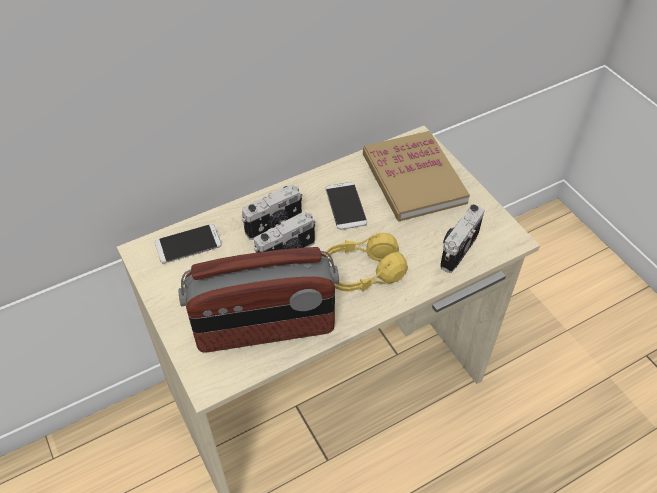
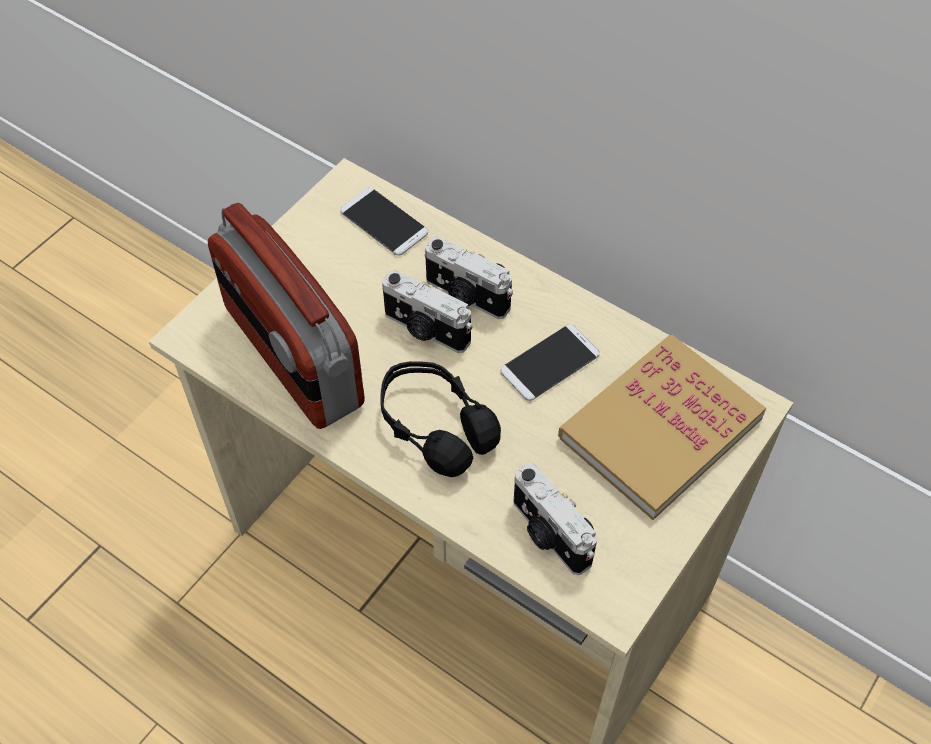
camera: 65 degrees right, 5 degrees up
yellow headphones [324,233,408,292] -> black headphones [380,361,501,477]
camera [440,205,484,273] -> camera turned 135 degrees counterclockwise [513,463,597,575]

